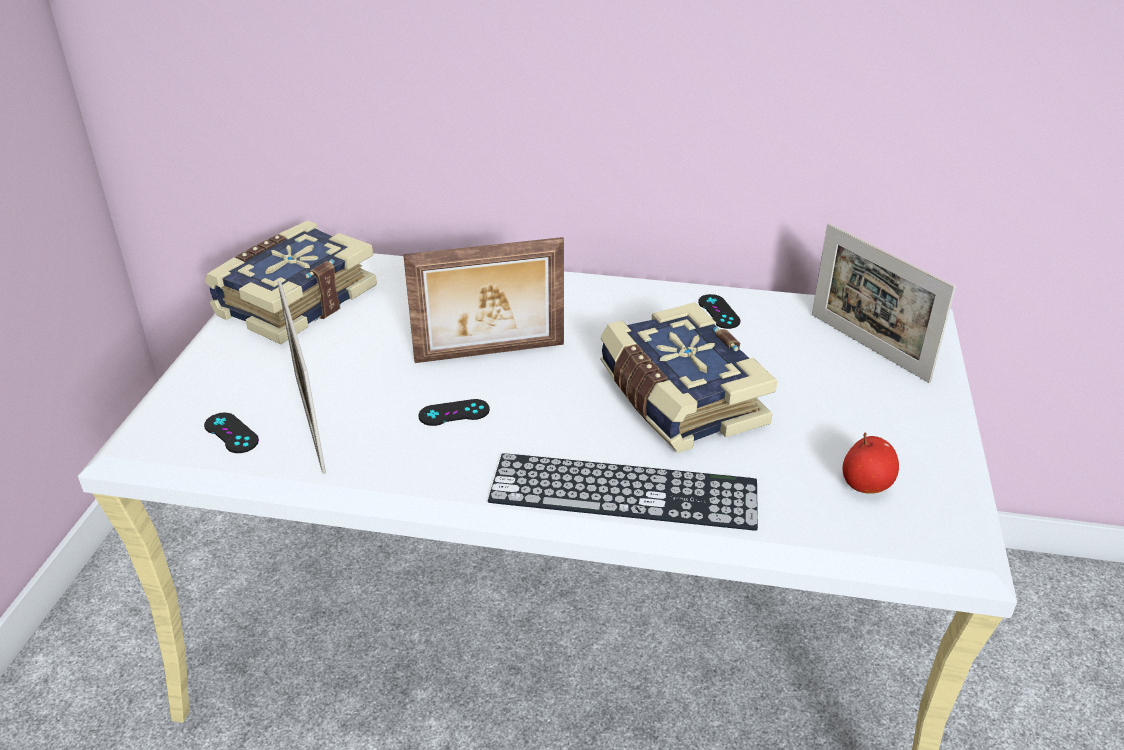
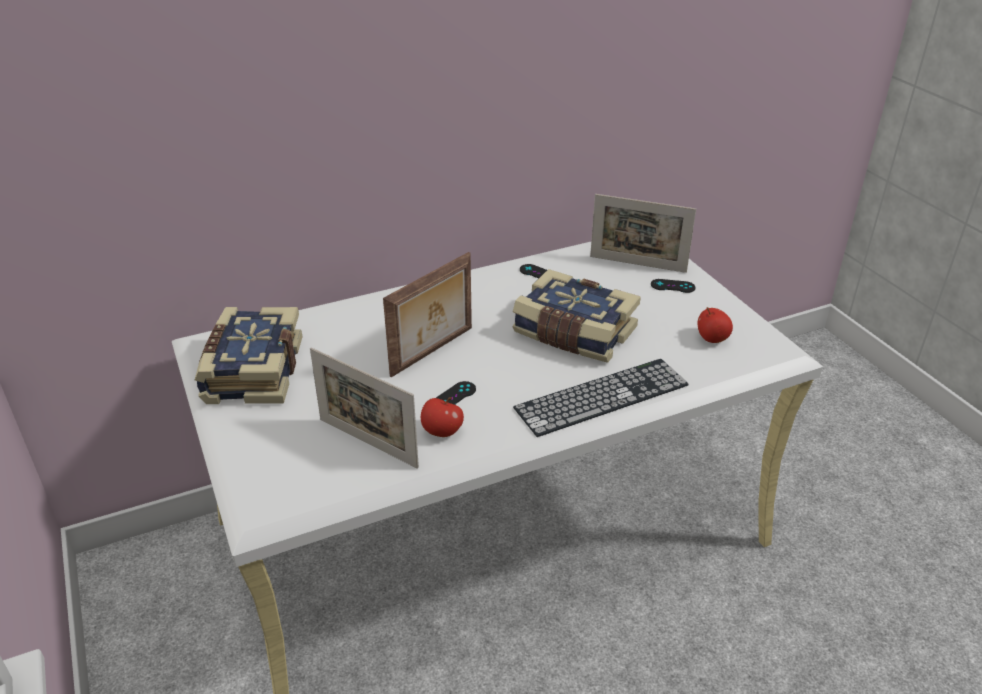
camera: 35 degrees left, 0 degrees up
black game controller [204,413,259,453] -> black game controller moved to [651,279,696,293]
none -> apple [421,397,464,437]

